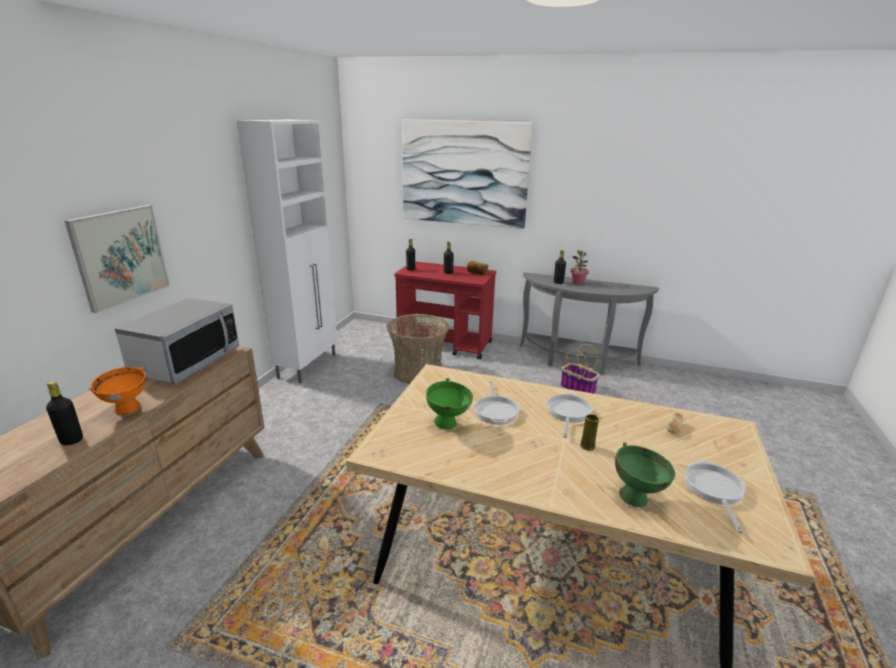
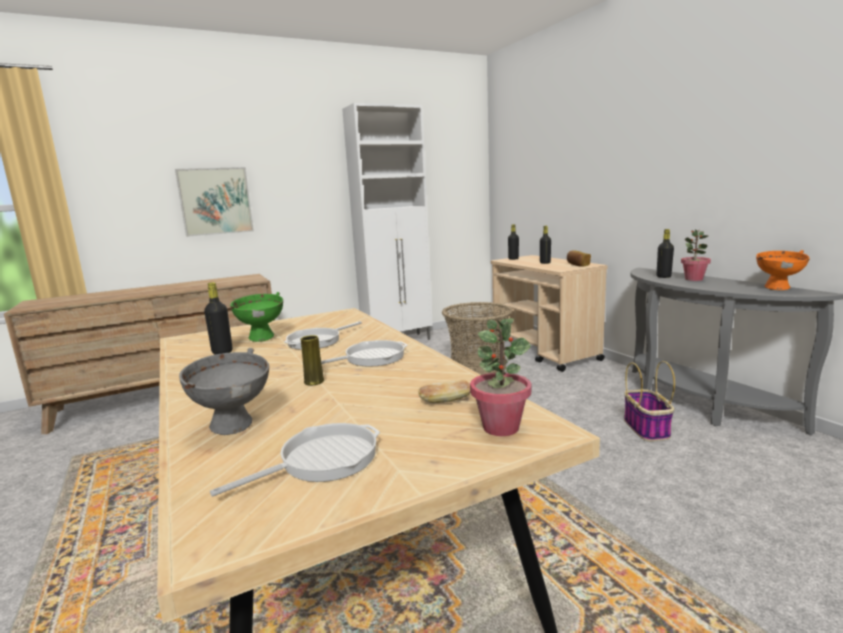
camera: 45 degrees right, 10 degrees down
black bottle [46,381,83,445] -> black bottle moved to [204,282,233,355]
orange bowl [89,367,146,416] -> orange bowl moved to [756,250,810,290]
microwave [115,298,239,384] -> none
red cart [394,261,496,360] -> beige cart [491,255,608,372]
picture [402,119,533,229] -> none
green bowl [615,442,675,507] -> grey bowl [179,348,269,435]
none -> potted plant [470,318,531,436]

